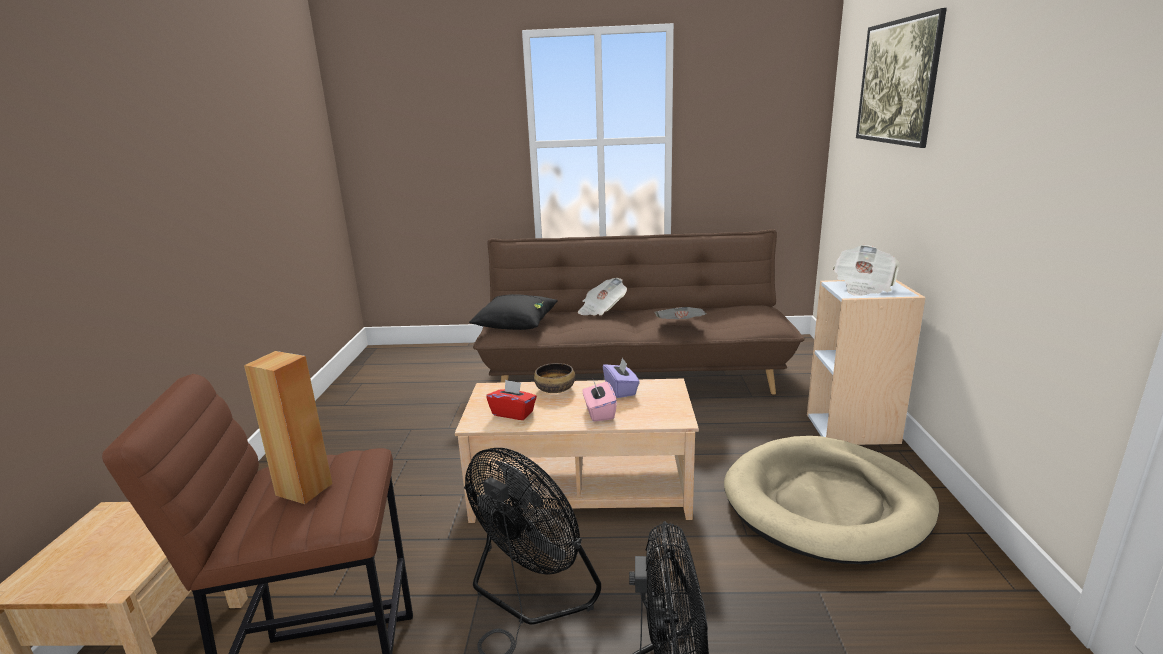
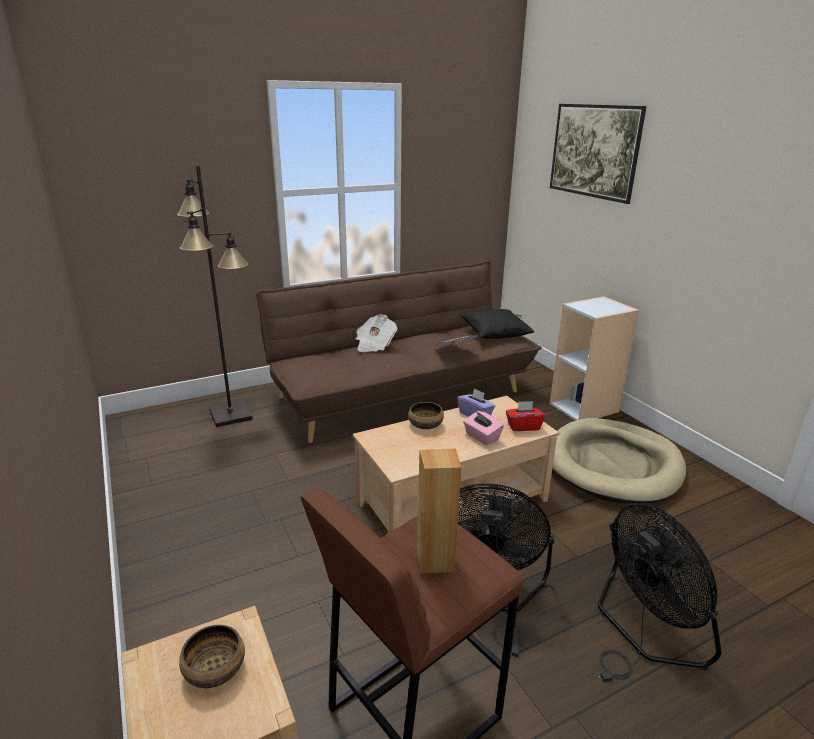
camera: 30 degrees left, 5 degrees up
black pillow [469,294,558,330] -> black pillow moved to [460,309,534,339]
red tissue box [486,380,537,420] -> red tissue box moved to [506,401,545,431]
newspaper [833,245,900,296] -> none
none -> black floor lamp [177,165,253,427]
none -> bowl [179,625,245,688]

